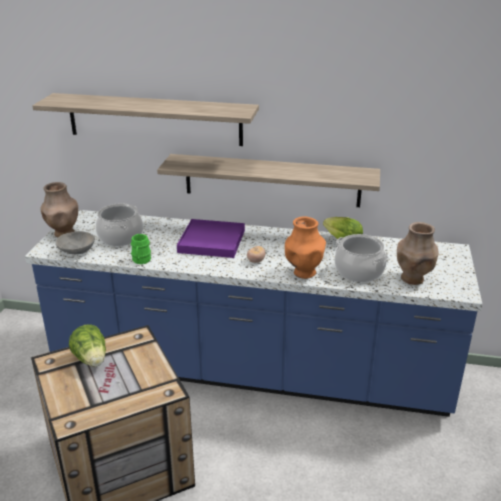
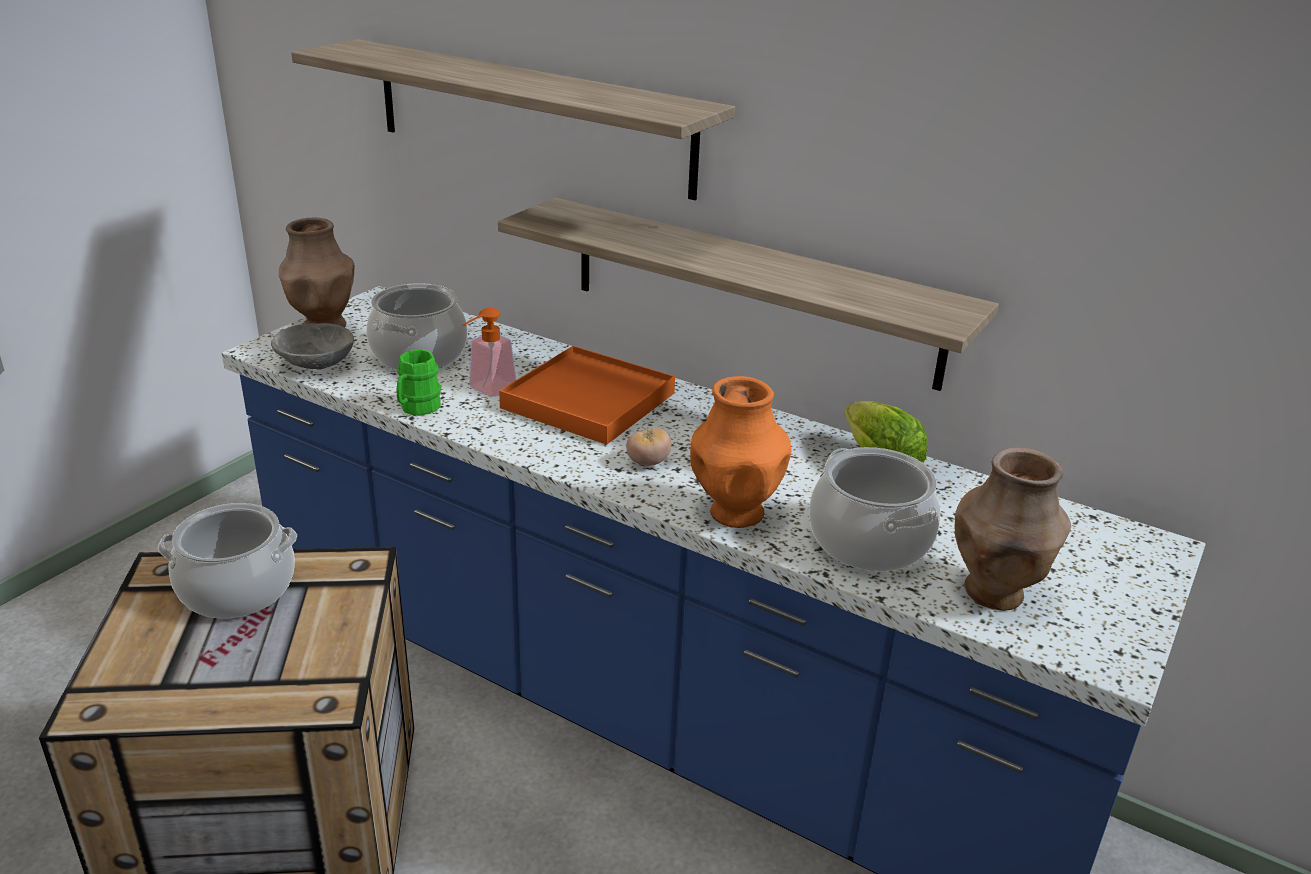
camera: 20 degrees right, 0 degrees up
lettuce [69,324,106,367] -> cooking pot [158,503,297,619]
purple tray [177,219,245,258] -> orange tray [499,346,675,445]
none -> soap dispenser [463,308,516,397]

